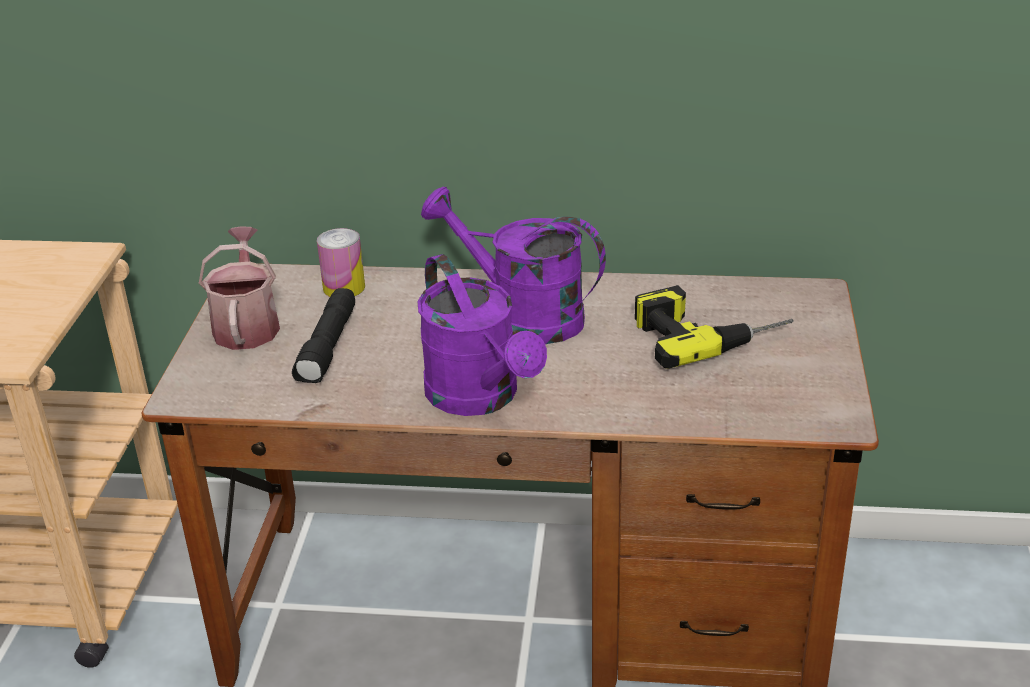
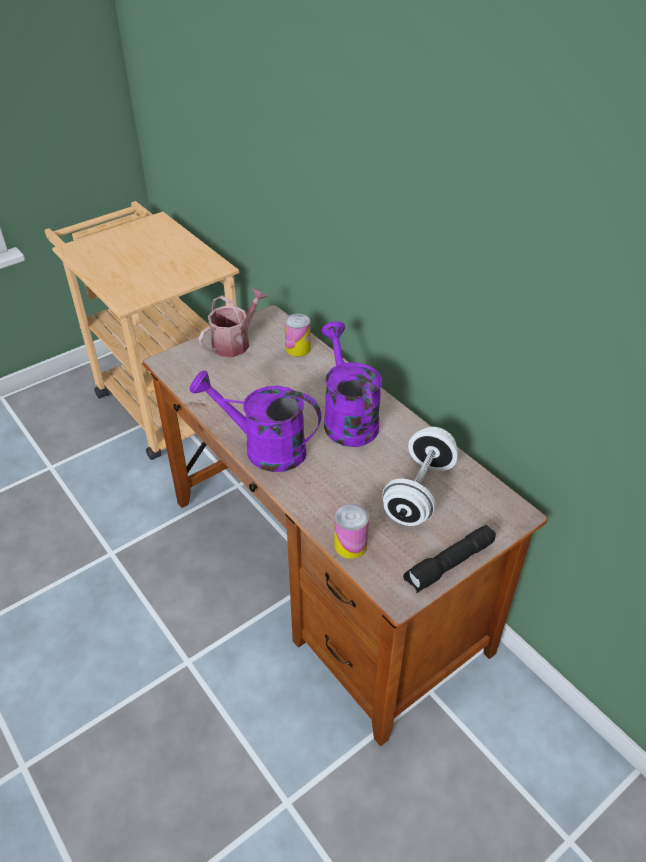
camera: 45 degrees right, 10 degrees up
black flashlight [292,288,355,383] -> black flashlight moved to [403,525,496,593]
purple watering can [418,254,547,416] -> purple watering can turned 90 degrees clockwise [190,370,321,472]
power drill [635,285,793,368] -> white dumbbell [382,427,459,526]
none -> can [334,504,369,559]

